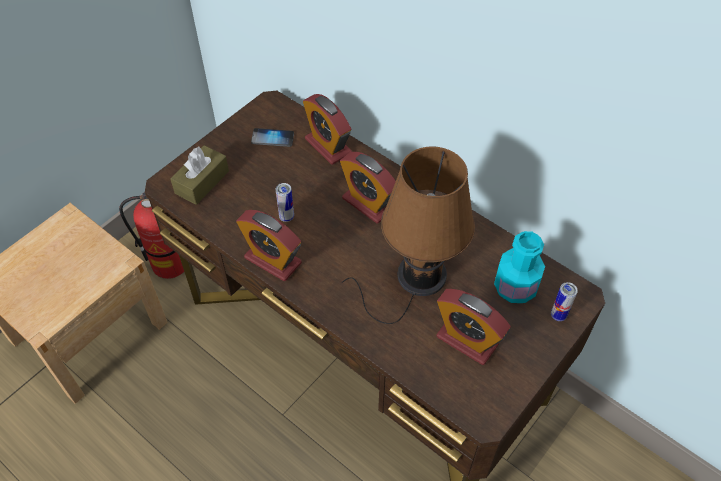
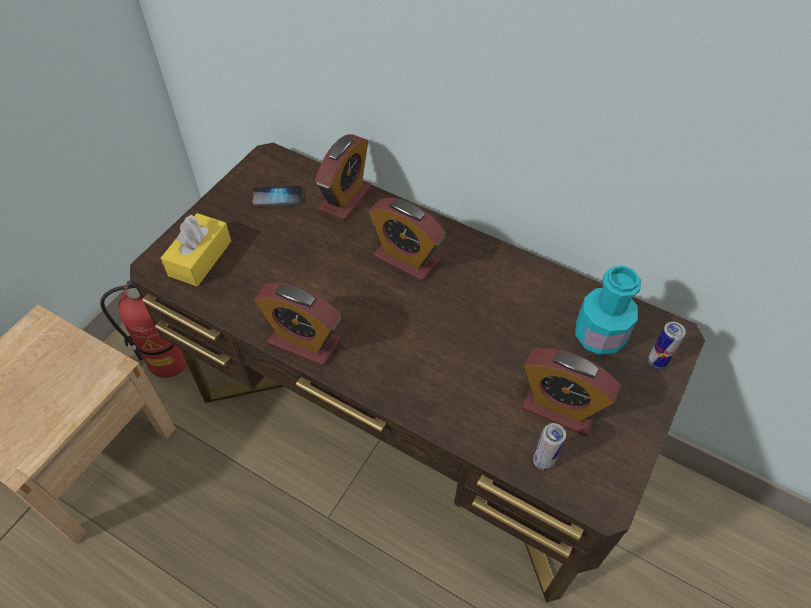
camera: 10 degrees left, 0 degrees up
brown tissue box [170,145,229,205] -> yellow tissue box [161,213,231,286]
can [276,183,294,222] -> can moved to [533,423,566,470]
alarm clock [303,94,352,165] -> alarm clock turned 105 degrees counterclockwise [315,134,371,221]
brown table lamp [342,147,475,324] -> none

